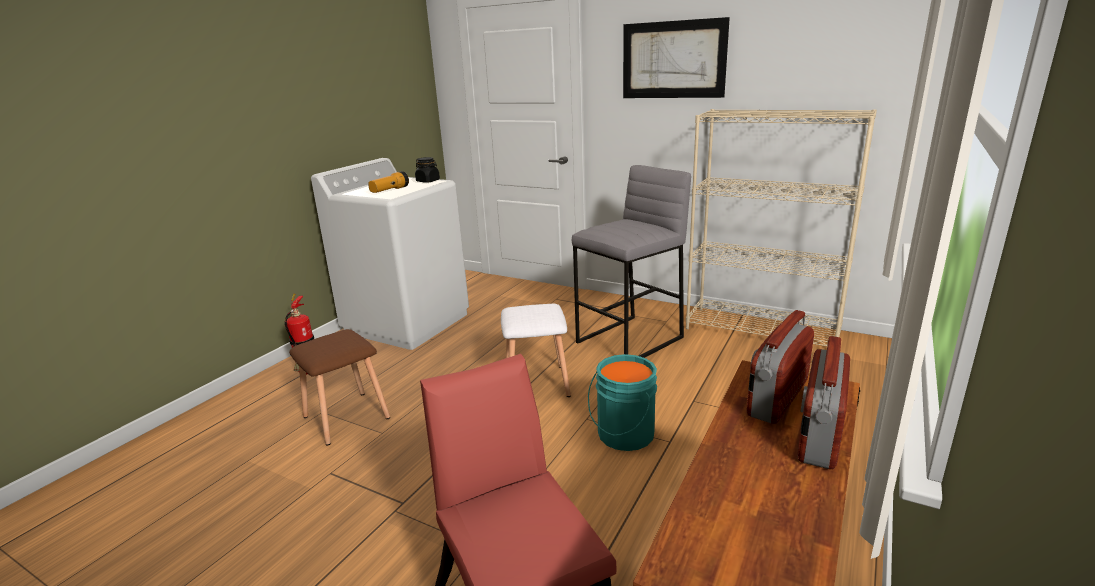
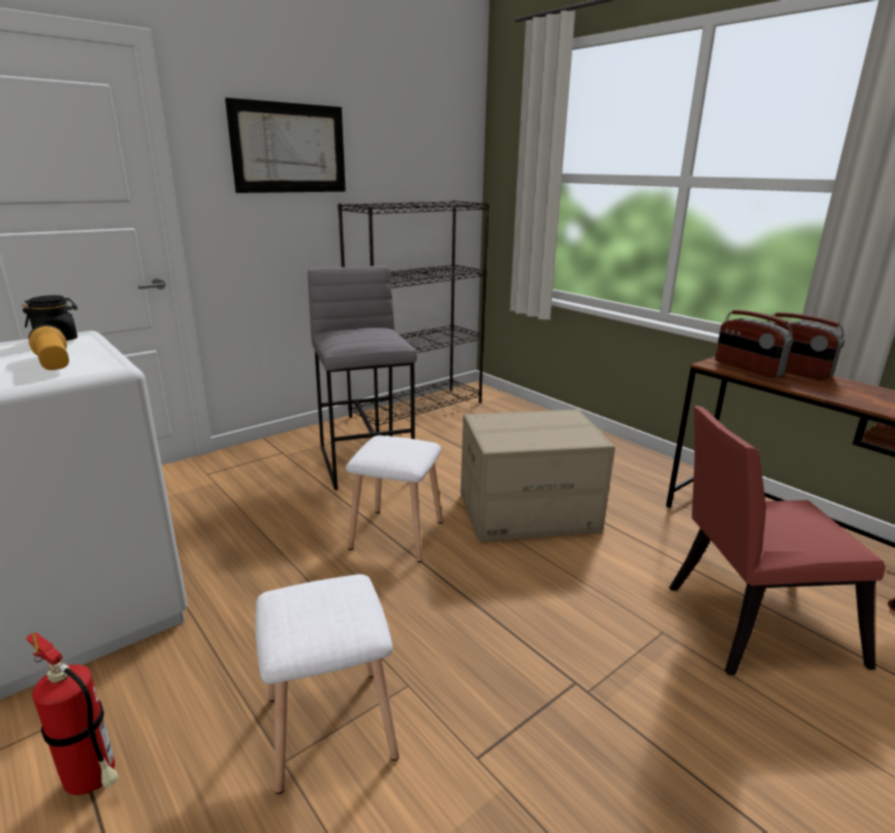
camera: 70 degrees left, 0 degrees up
brown stool [289,329,390,446] -> white stool [255,574,399,794]
turquoise bucket [588,354,657,451] -> cardboard box [461,409,615,542]
beige bookcase [686,109,877,346] -> black bookcase [338,200,489,432]

